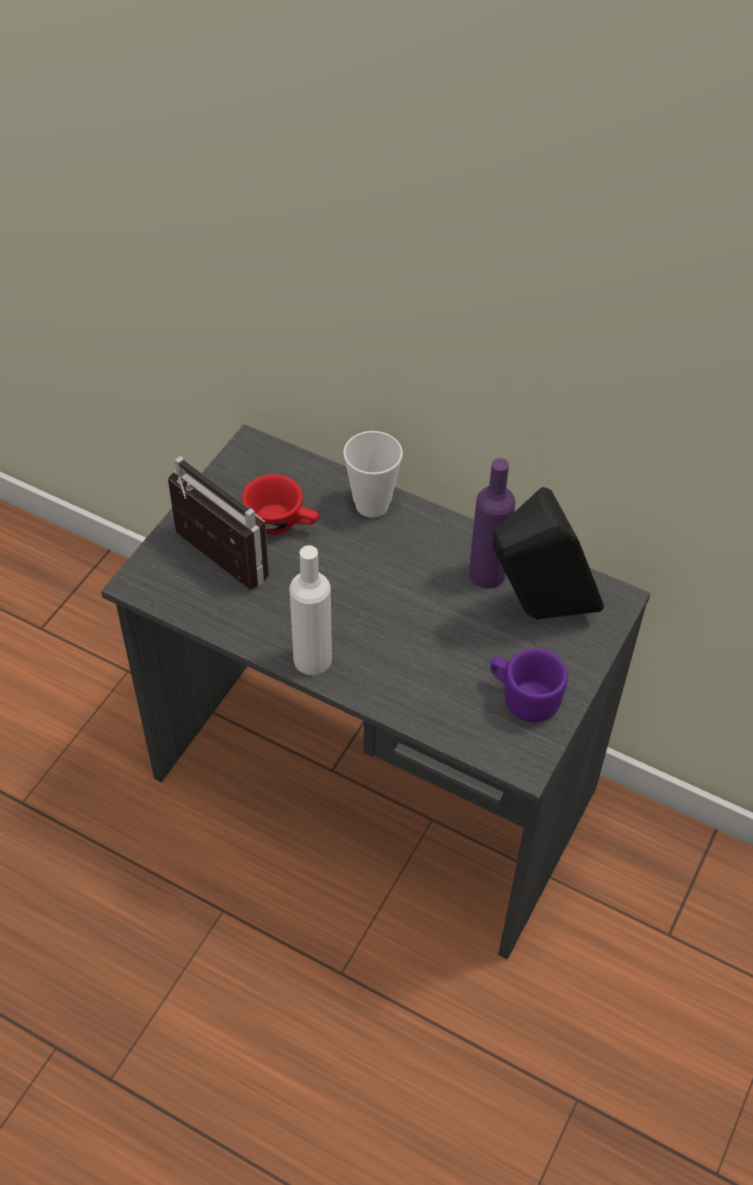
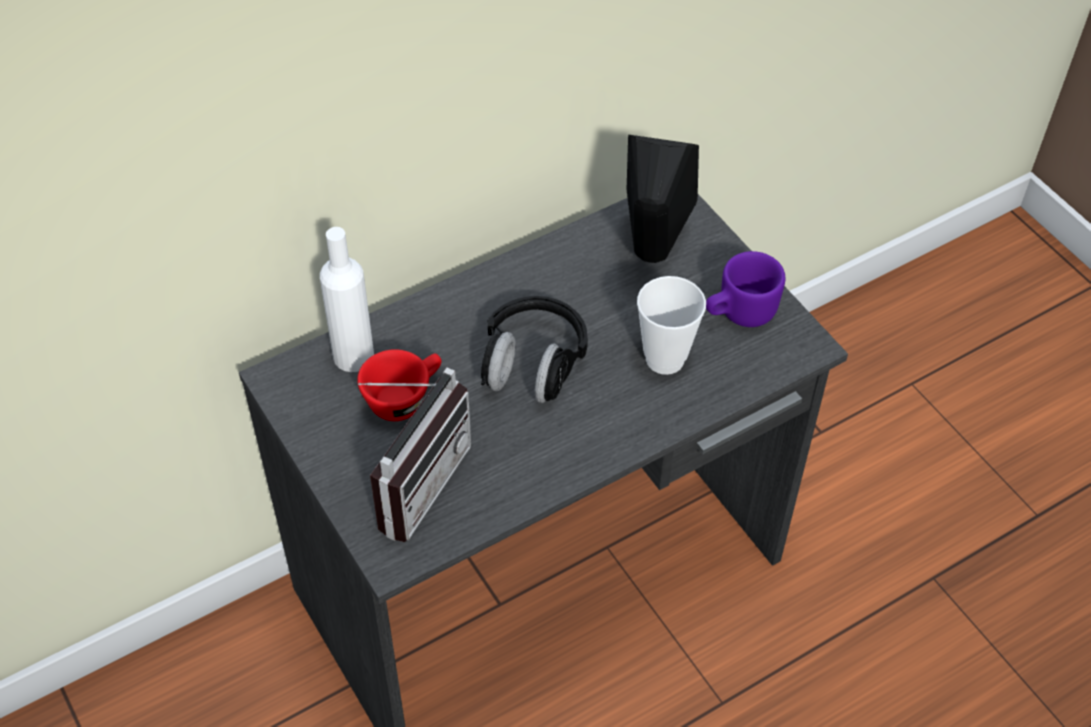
camera: 60 degrees left, 0 degrees up
radio [168,456,269,590] -> radio turned 135 degrees clockwise [358,368,471,542]
white bottle [290,545,332,675] -> white bottle moved to [320,227,374,372]
cup [343,431,403,518] -> cup moved to [637,276,706,375]
purple bottle [469,458,515,589] -> none
none -> black headphones [481,296,588,403]

